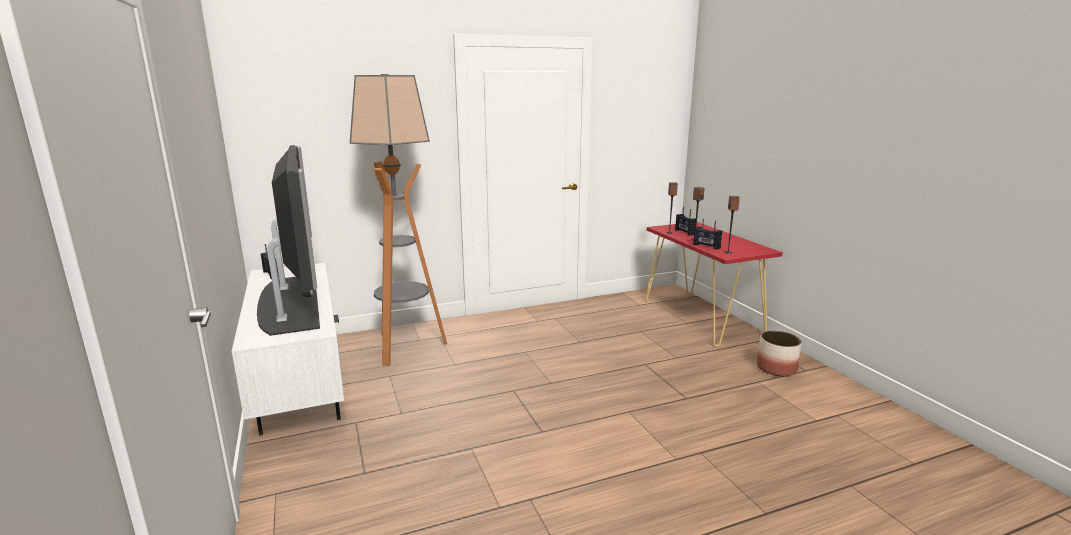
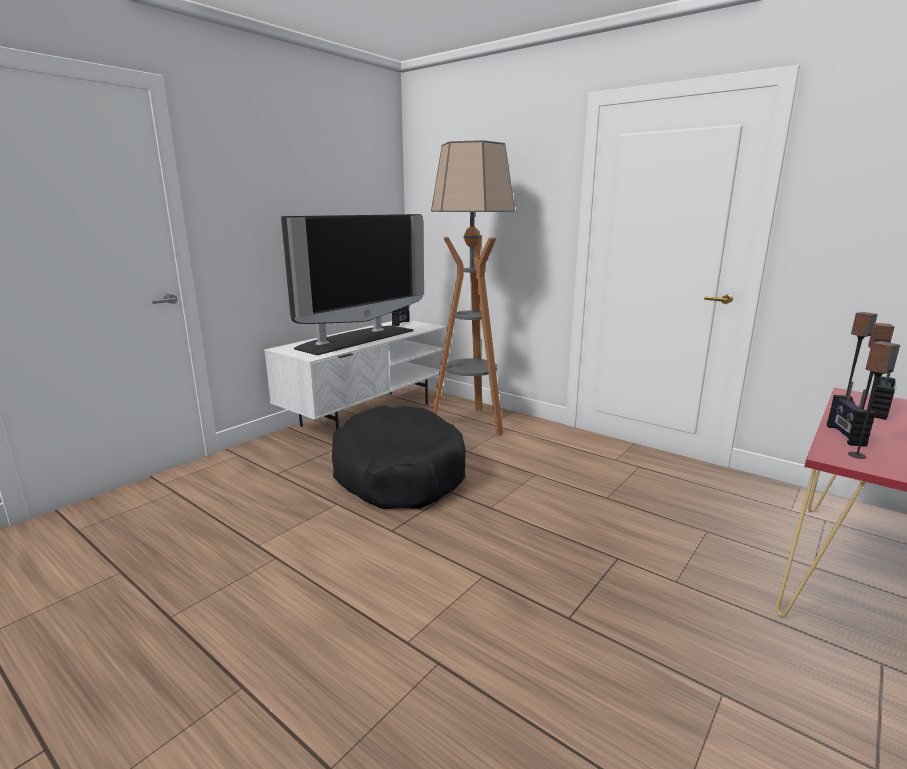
camera: 60 degrees right, 0 degrees up
planter [757,331,802,376] -> none
none -> black dog bed [332,406,466,509]

